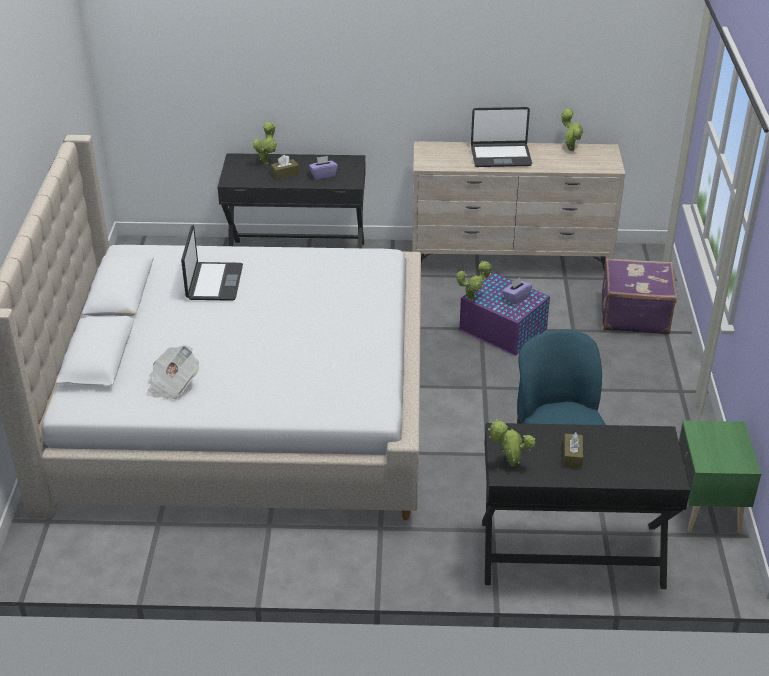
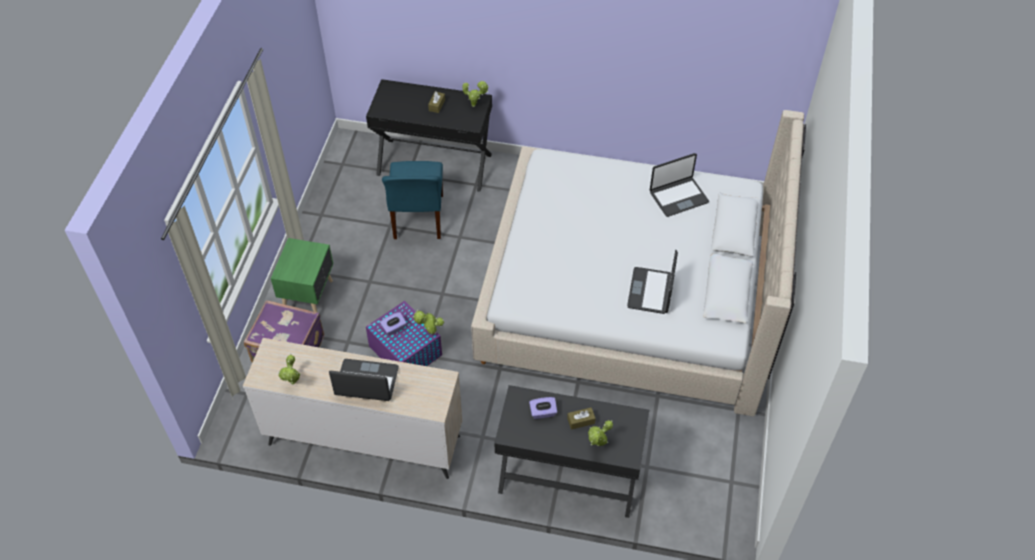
camera: 170 degrees left, 15 degrees up
newspaper [147,346,199,399] -> laptop [650,153,709,217]
green nightstand [679,420,761,533] -> green nightstand moved to [271,238,333,312]

